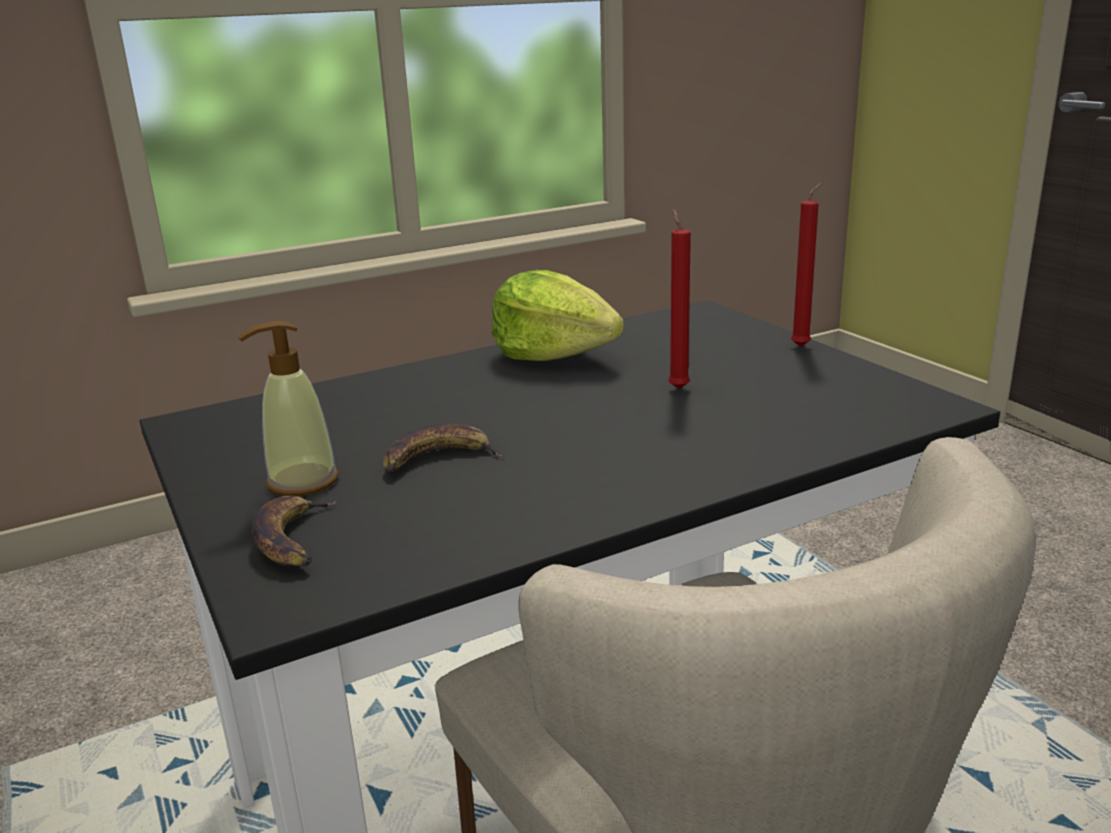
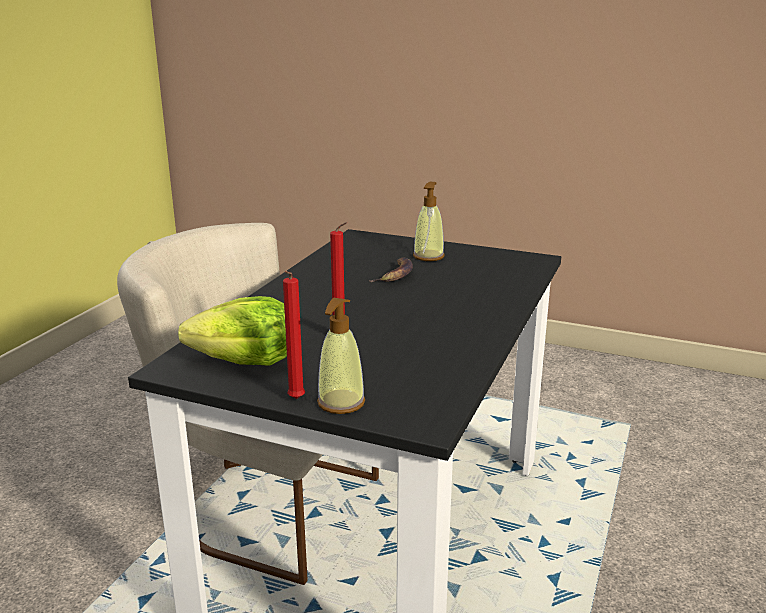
camera: 140 degrees right, 0 degrees up
banana [251,496,336,567] -> none
lettuce [492,270,624,361] -> lettuce moved to [178,296,287,366]
none -> soap dispenser [317,298,365,414]

